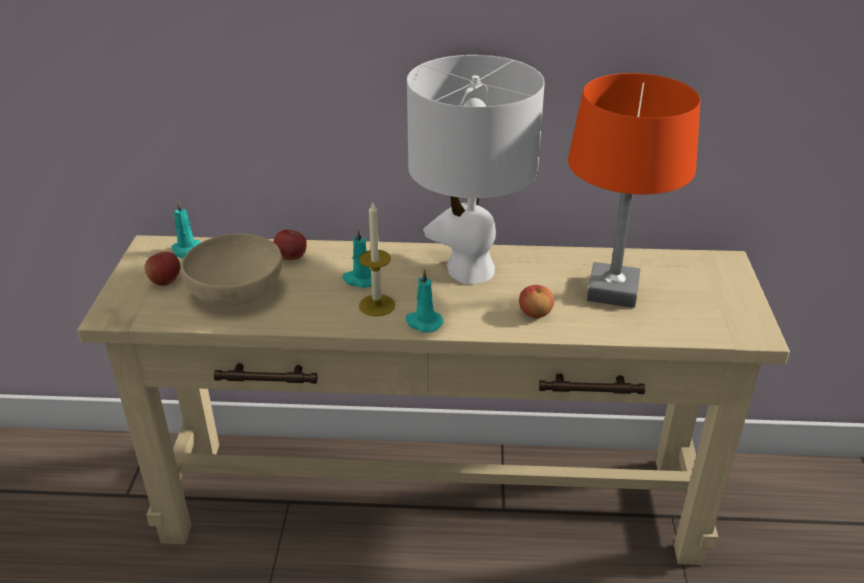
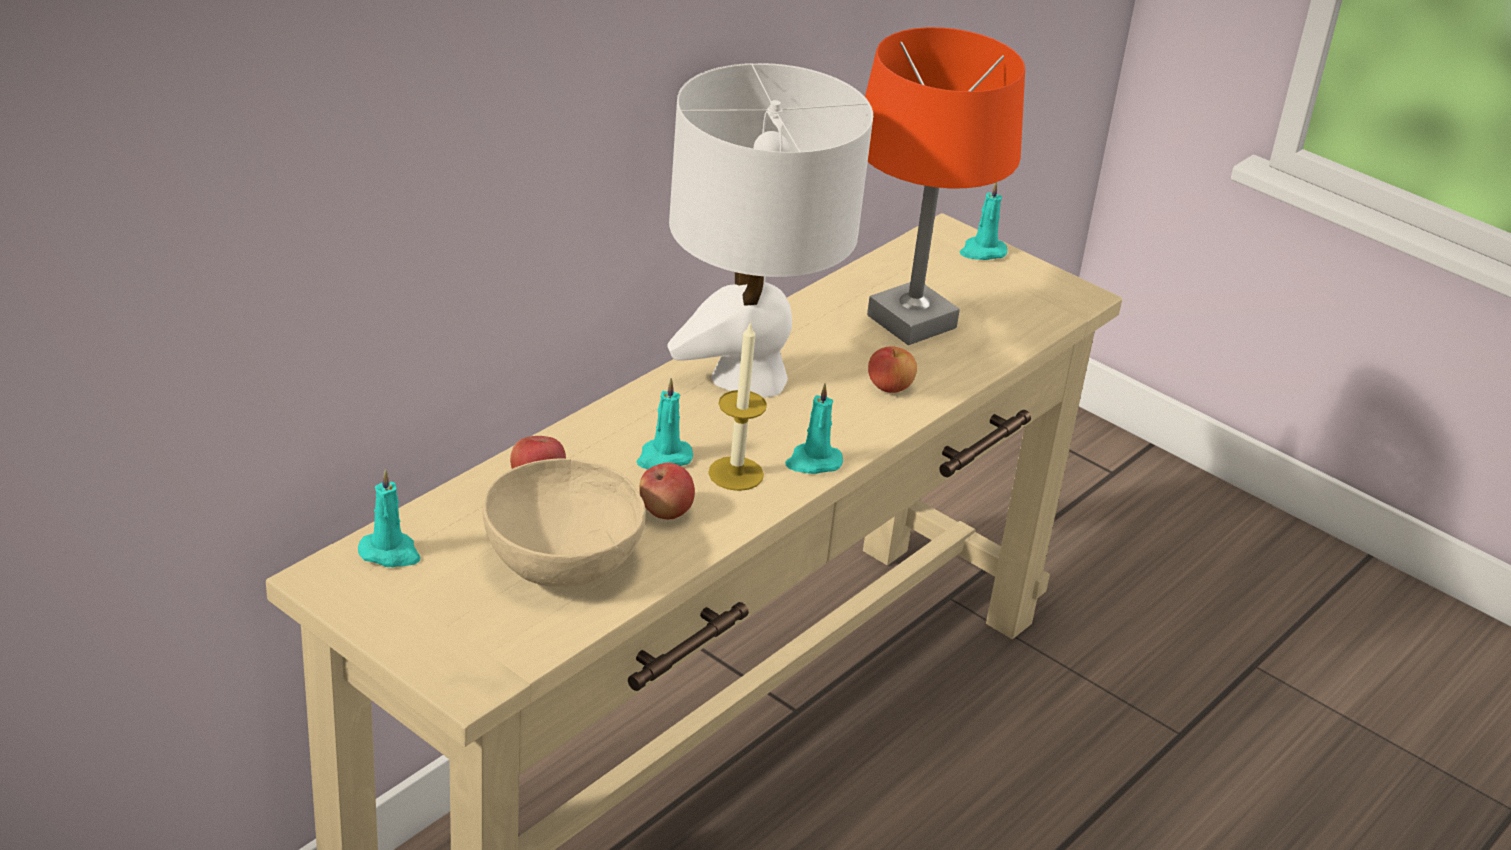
camera: 55 degrees left, 0 degrees up
apple [145,252,180,286] -> apple moved to [639,463,695,519]
none -> turquoise candle [959,182,1008,260]

